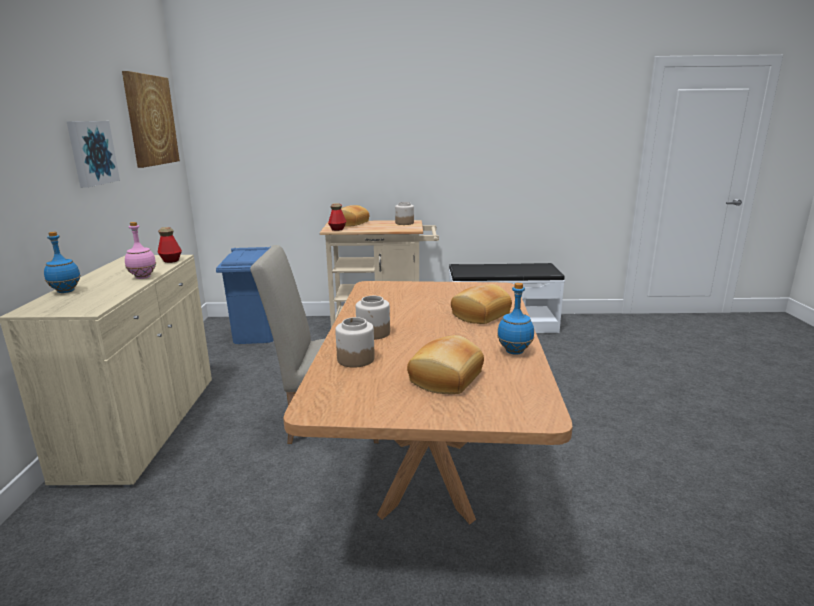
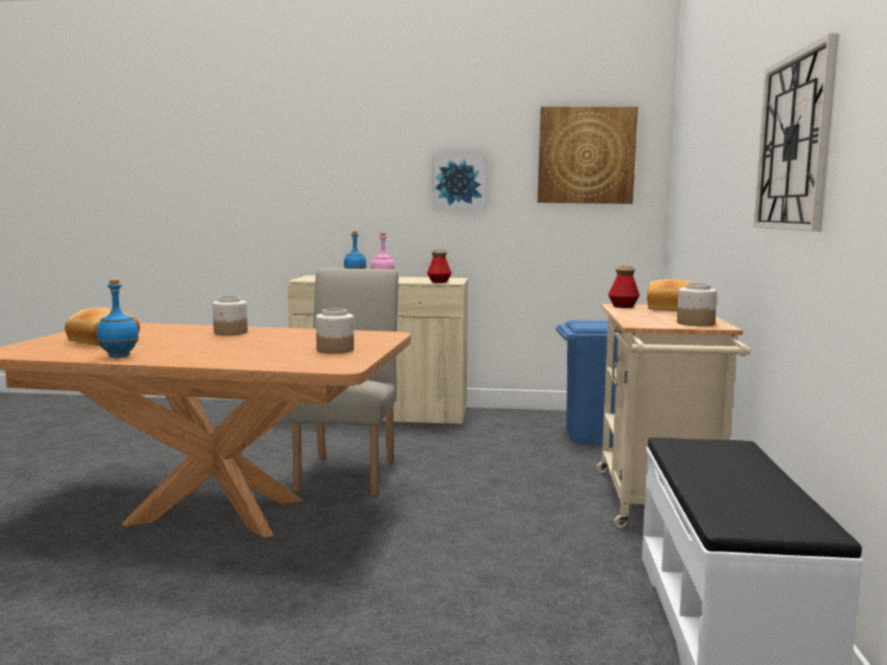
camera: 95 degrees right, 10 degrees down
jar [335,317,375,368] -> jar moved to [316,308,354,354]
bread [451,284,512,324] -> none
none -> wall clock [753,33,839,232]

